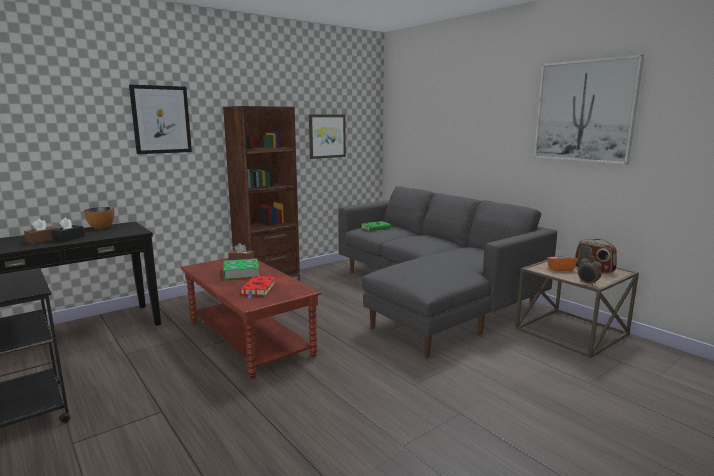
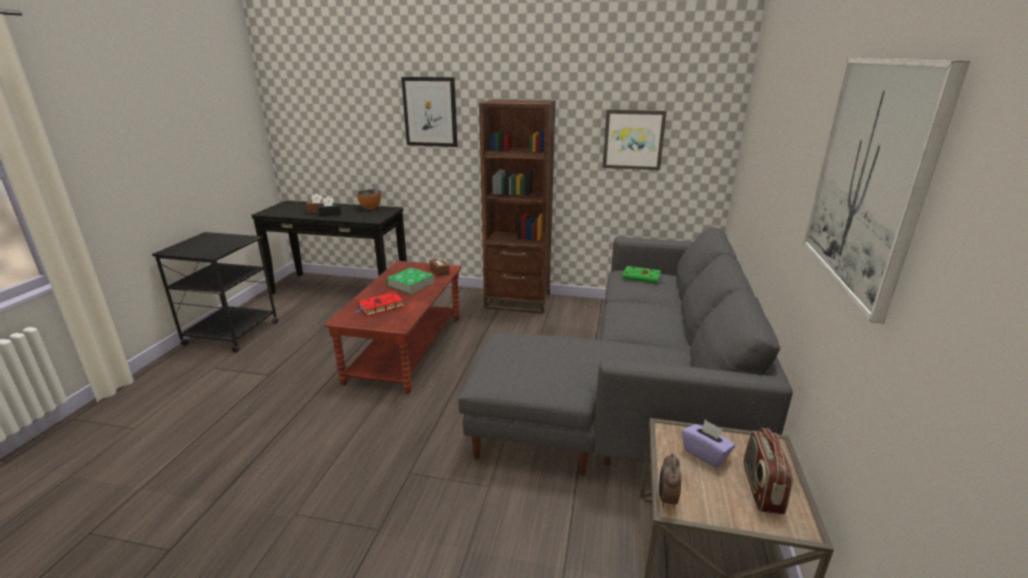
camera: 50 degrees right, 10 degrees up
orange tissue box [547,250,578,271] -> purple tissue box [682,420,735,468]

